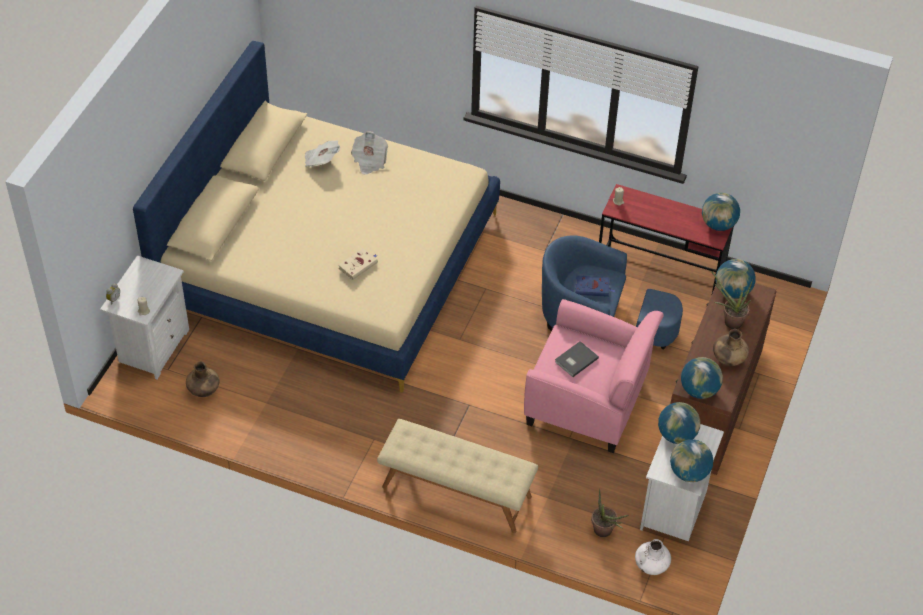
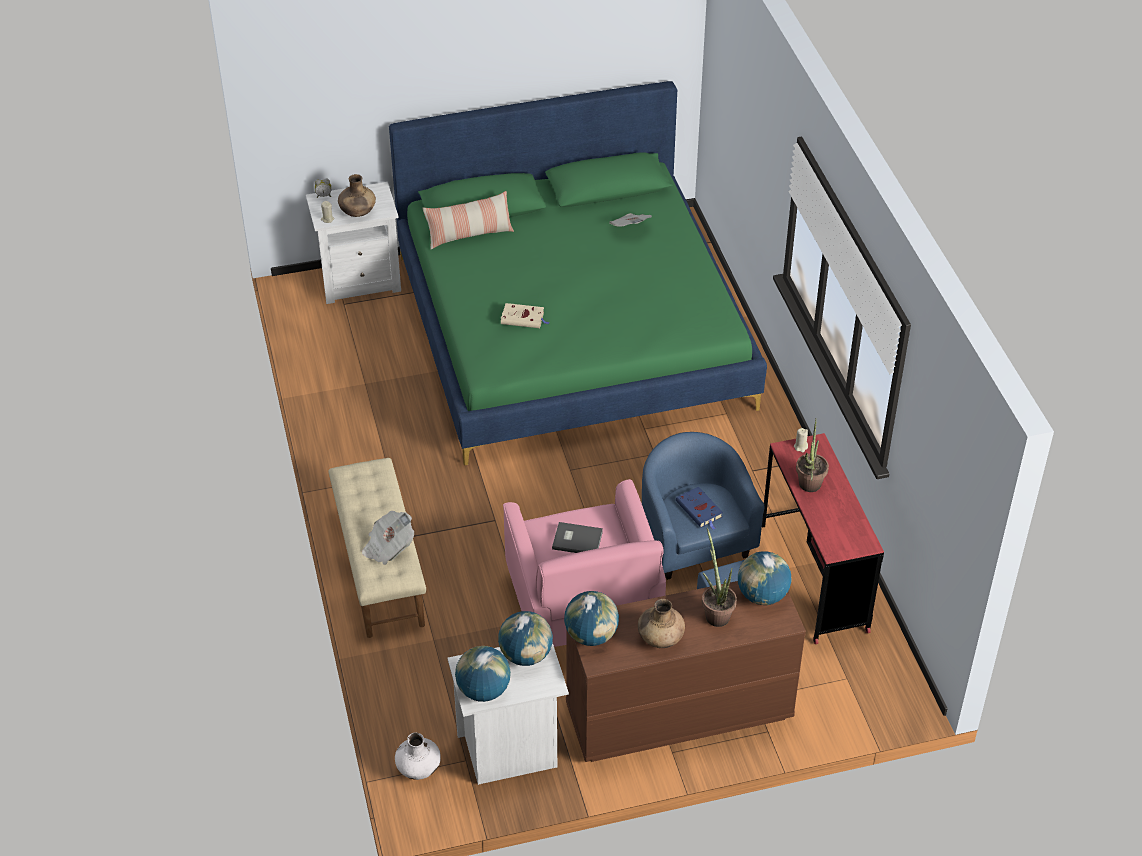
camera: 55 degrees right, 5 degrees down
beige bed [133,41,500,392] -> green bed [389,81,767,466]
brown vase [186,361,220,397] -> brown vase moved to [338,174,376,217]
newspaper [351,131,388,175] -> newspaper moved to [362,510,414,565]
potted plant [591,488,628,537] -> potted plant moved to [796,418,829,492]
globe [702,193,740,231] -> none
none -> pillow [423,191,514,249]

